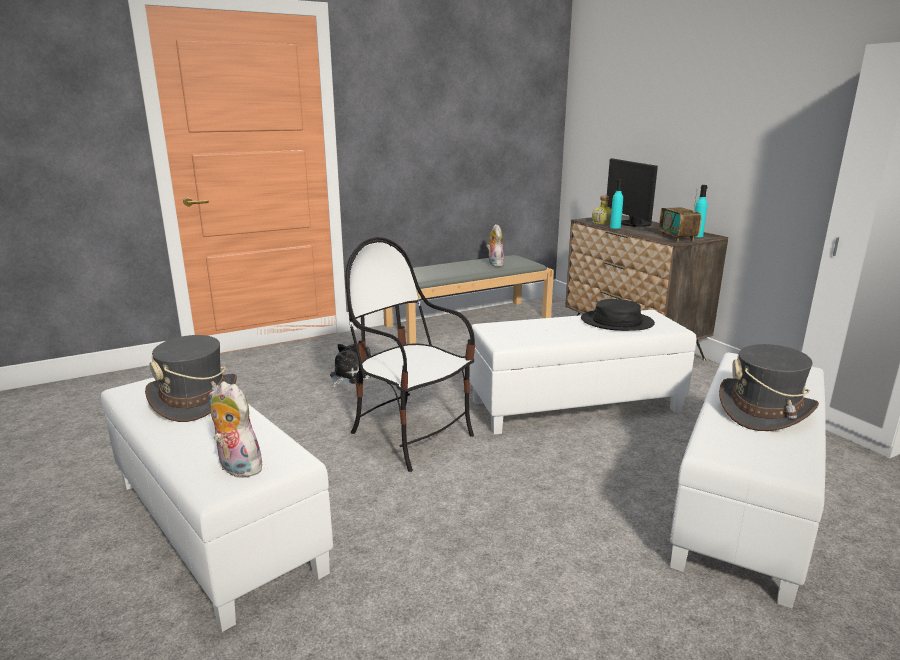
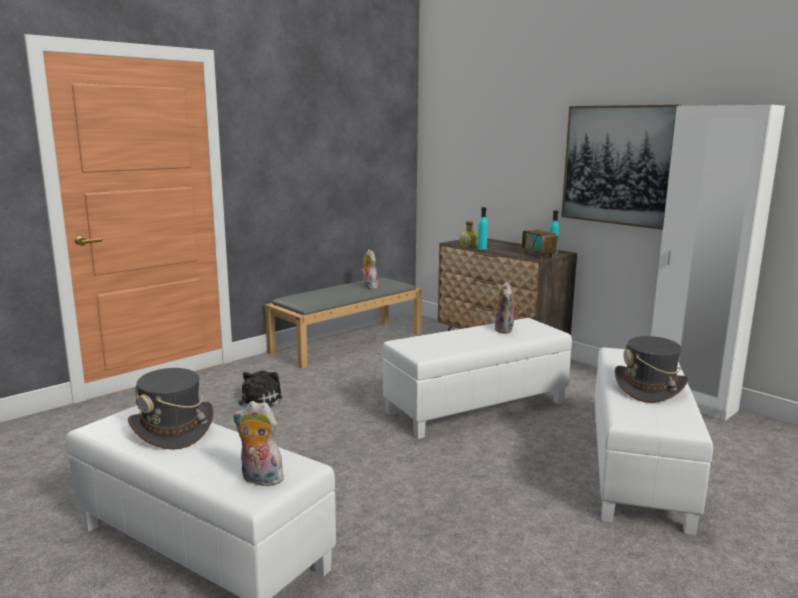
camera: 15 degrees left, 5 degrees down
chair [345,237,475,472] -> none
black hat [581,299,655,331] -> plush toy [495,282,518,333]
monitor [607,158,658,227] -> none
none -> picture [561,105,682,230]

